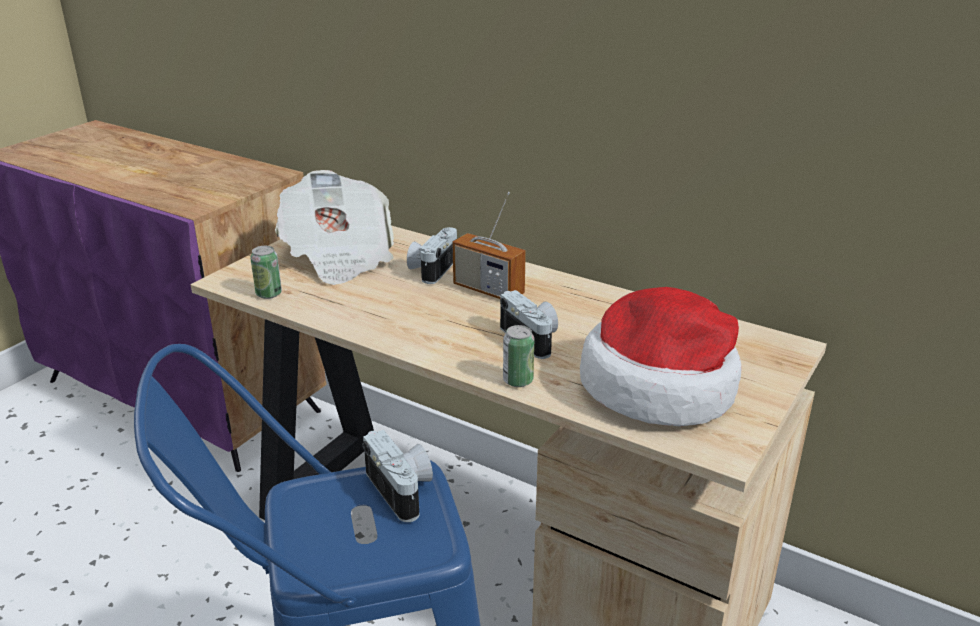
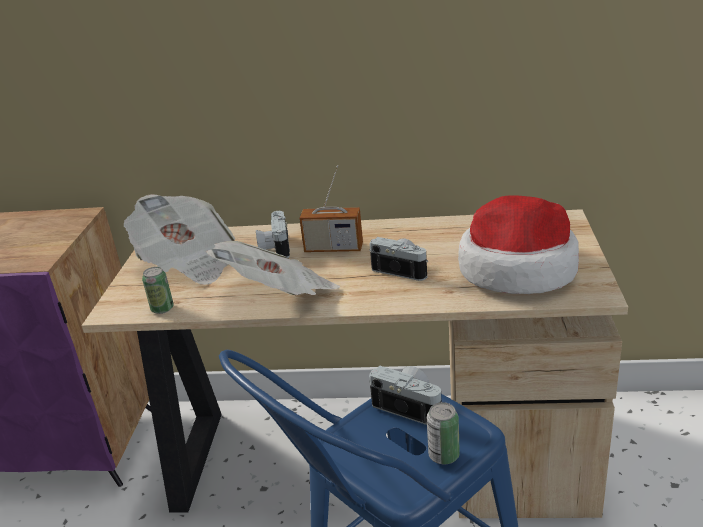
camera: 25 degrees left, 0 degrees up
can [503,325,535,387] -> can moved to [427,402,460,465]
none -> newspaper [206,241,340,296]

